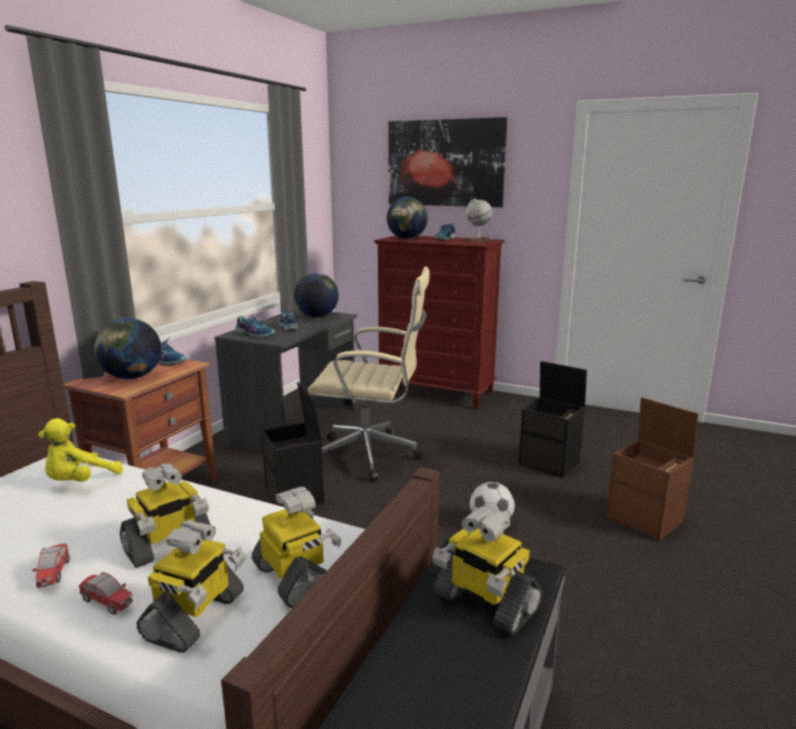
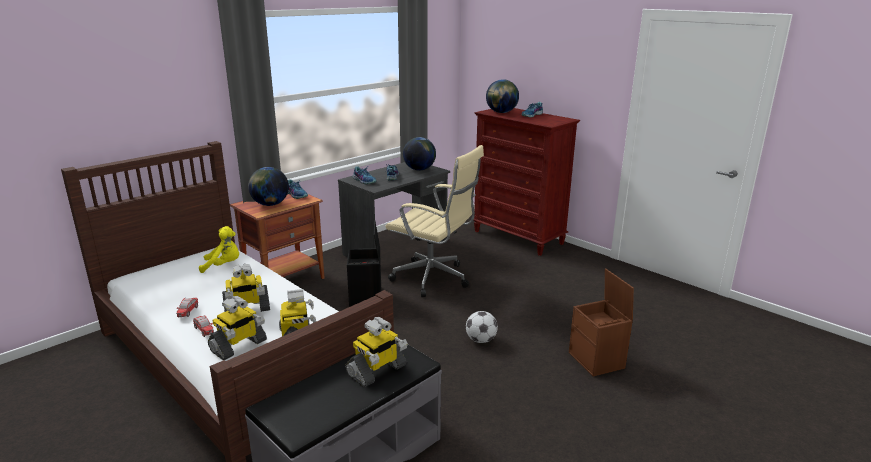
camera: 20 degrees right, 5 degrees up
yellow plush toy [38,418,123,482] -> yellow plush toy turned 150 degrees counterclockwise [199,226,239,273]
picture [388,117,508,207] -> none
toy robot [432,507,542,635] -> toy robot turned 105 degrees counterclockwise [345,317,408,387]
globe [464,198,492,243] -> none
black storage box [518,361,587,478] -> none

